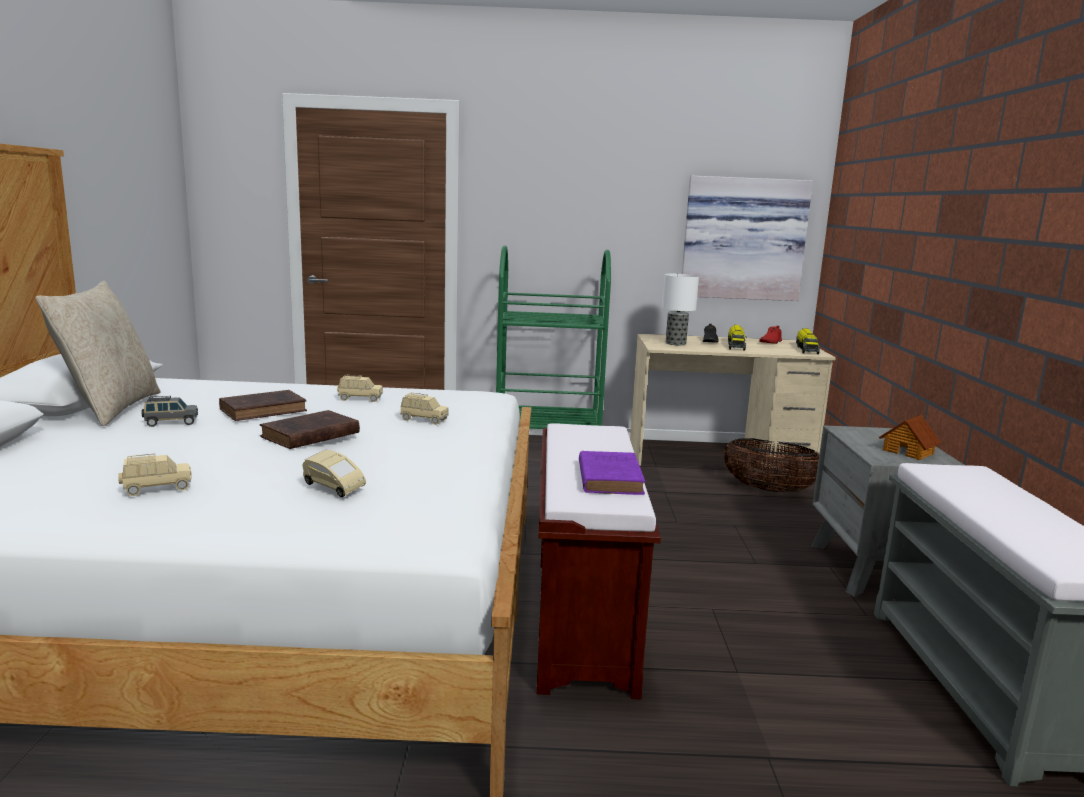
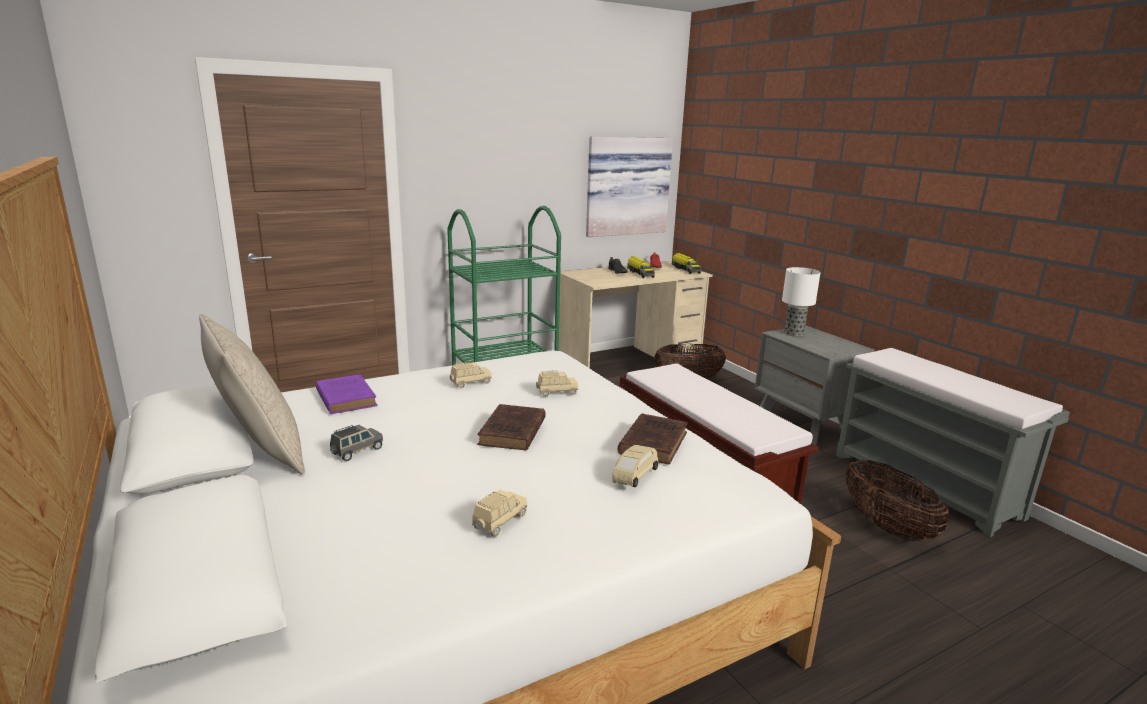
camera: 30 degrees left, 5 degrees up
brown book [219,390,307,421] -> brown book moved to [618,413,688,464]
beige toy car [303,450,366,497] -> beige toy car turned 120 degrees clockwise [612,445,658,487]
purple book [579,451,645,495] -> purple book moved to [316,374,377,414]
table lamp [662,274,699,345] -> table lamp moved to [782,267,821,337]
toy house [879,415,941,460] -> none
none -> basket [845,460,949,541]

